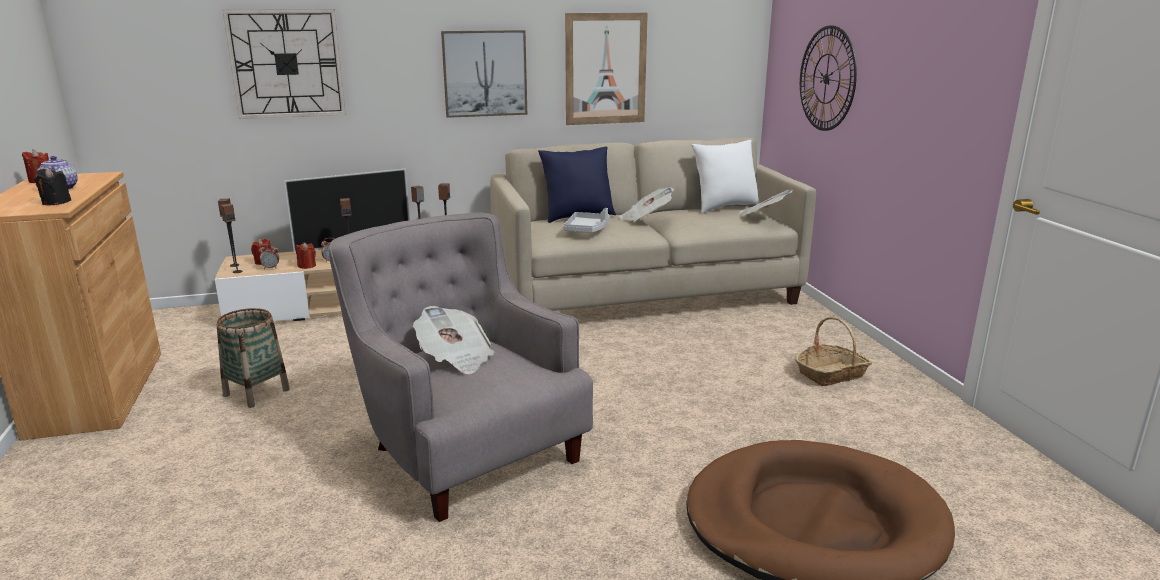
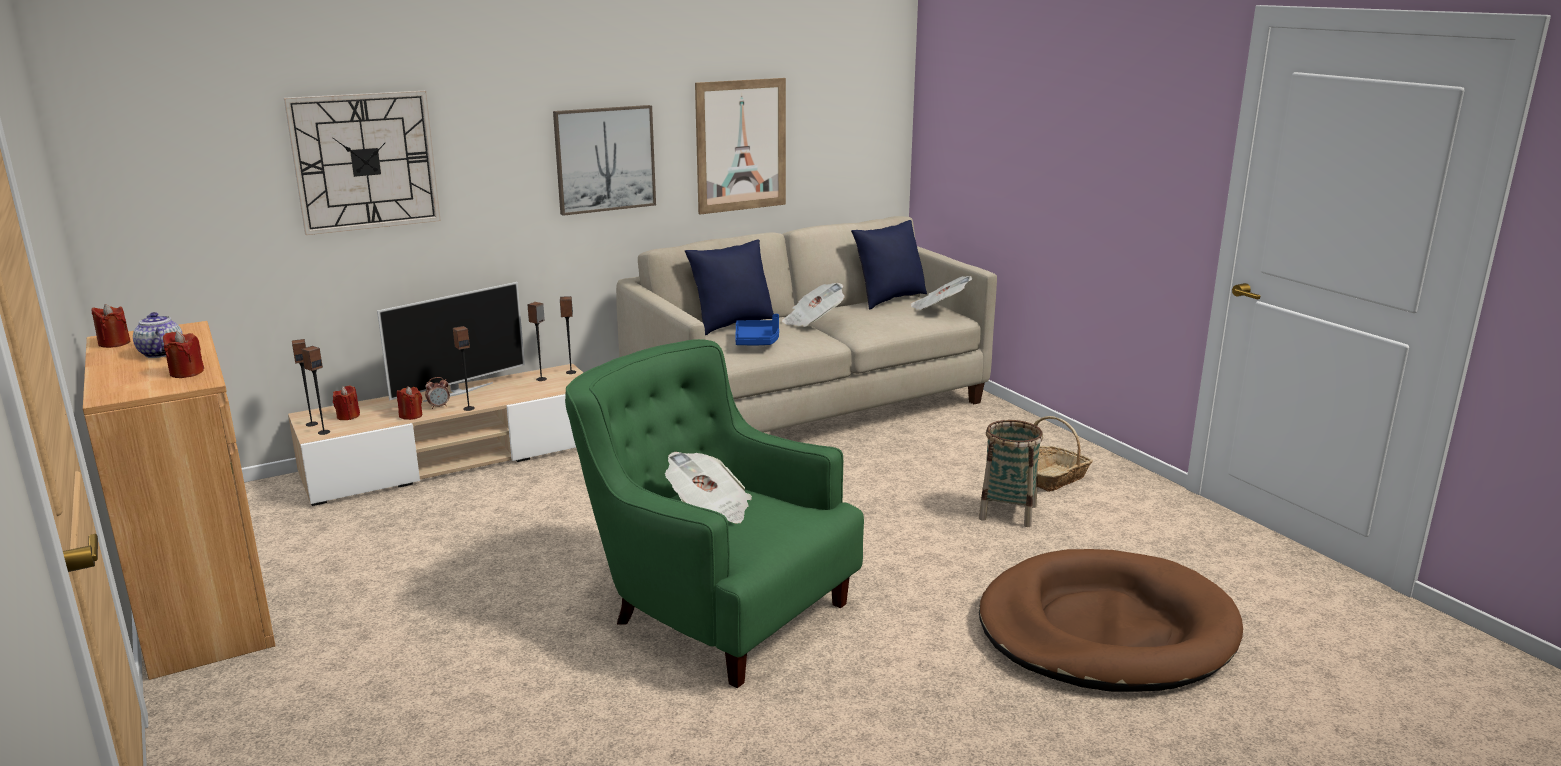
camera: 15 degrees left, 0 degrees up
black candle [34,168,71,205] -> red candle [163,331,204,378]
basket [217,308,290,408] -> basket moved to [979,420,1043,527]
alarm clock [259,244,279,269] -> none
grey armchair [329,212,593,522] -> green armchair [565,339,864,688]
grey tray [563,208,610,233] -> blue tray [735,314,779,345]
white pillow [691,140,760,214] -> blue pillow [851,220,927,309]
wall clock [800,25,857,131] -> none

